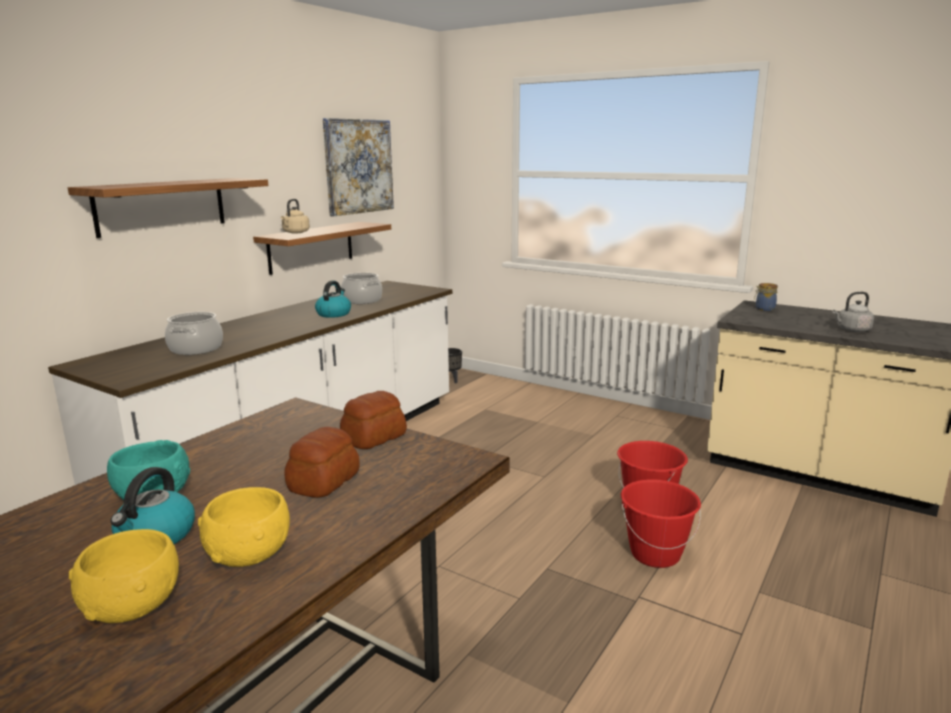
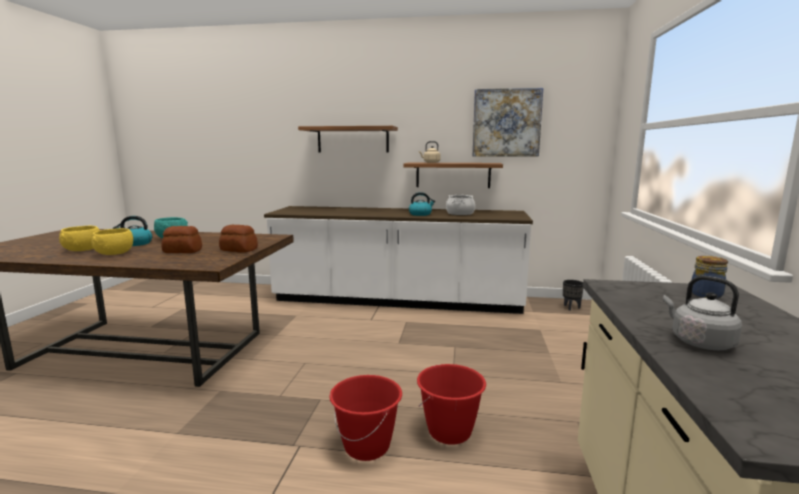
camera: 65 degrees right, 5 degrees down
cooking pot [165,312,223,355] -> none

